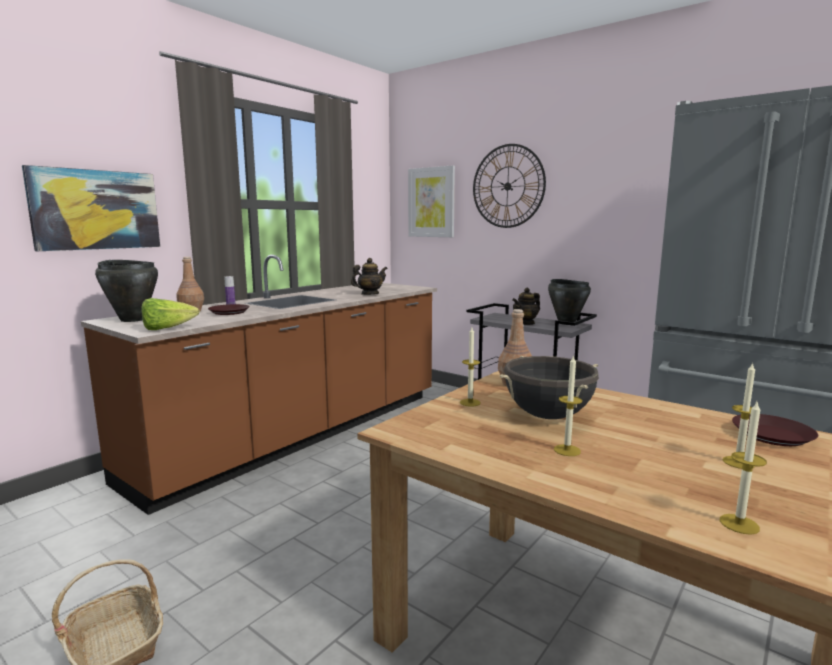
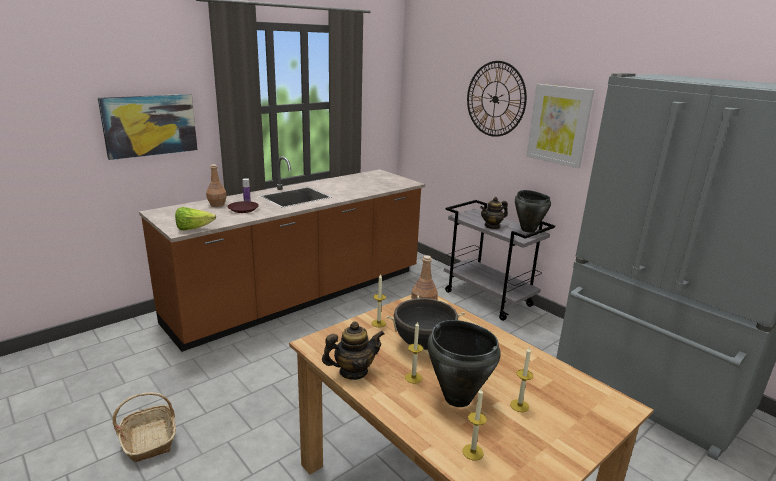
camera: 10 degrees right, 10 degrees up
black cooking pot [95,260,158,322] -> black cooking pot moved to [428,320,501,407]
teapot [351,258,388,295] -> teapot moved to [322,321,385,380]
picture [408,165,455,237] -> picture moved to [526,84,594,168]
brown plate [732,414,818,446] -> none

